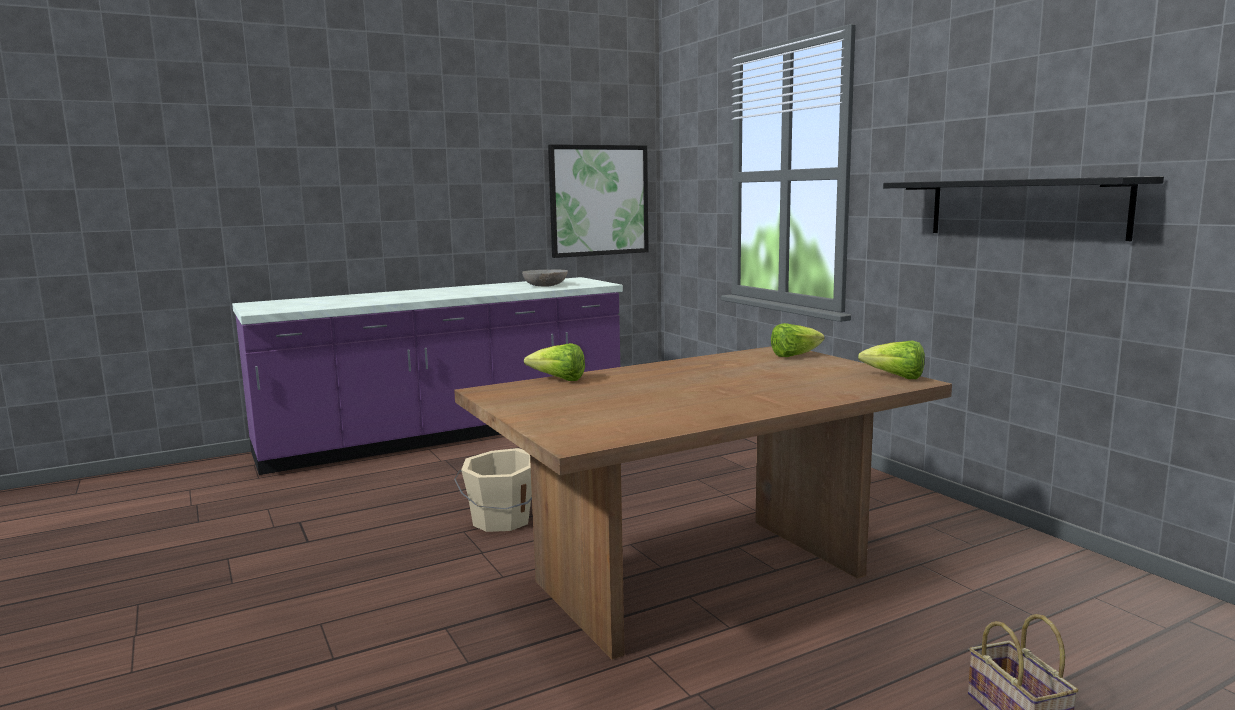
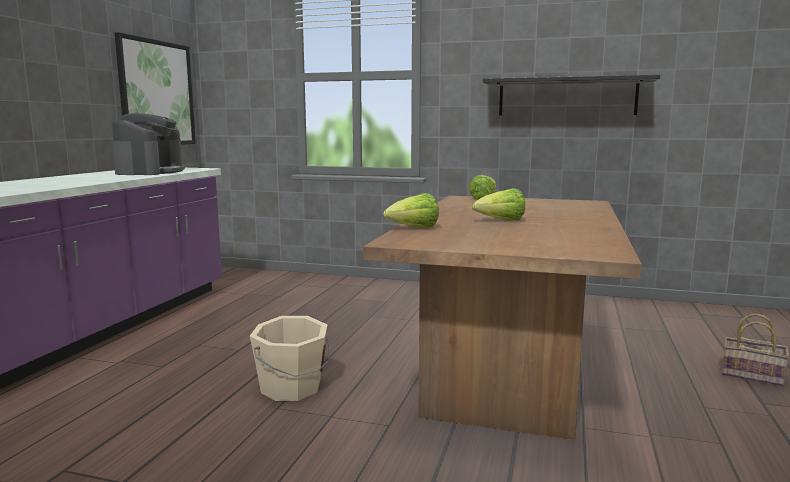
camera: 45 degrees left, 0 degrees up
grey bowl [522,269,568,287] -> coffee machine [112,113,185,175]
lettuce [858,341,925,379] -> lettuce moved to [472,188,525,221]

